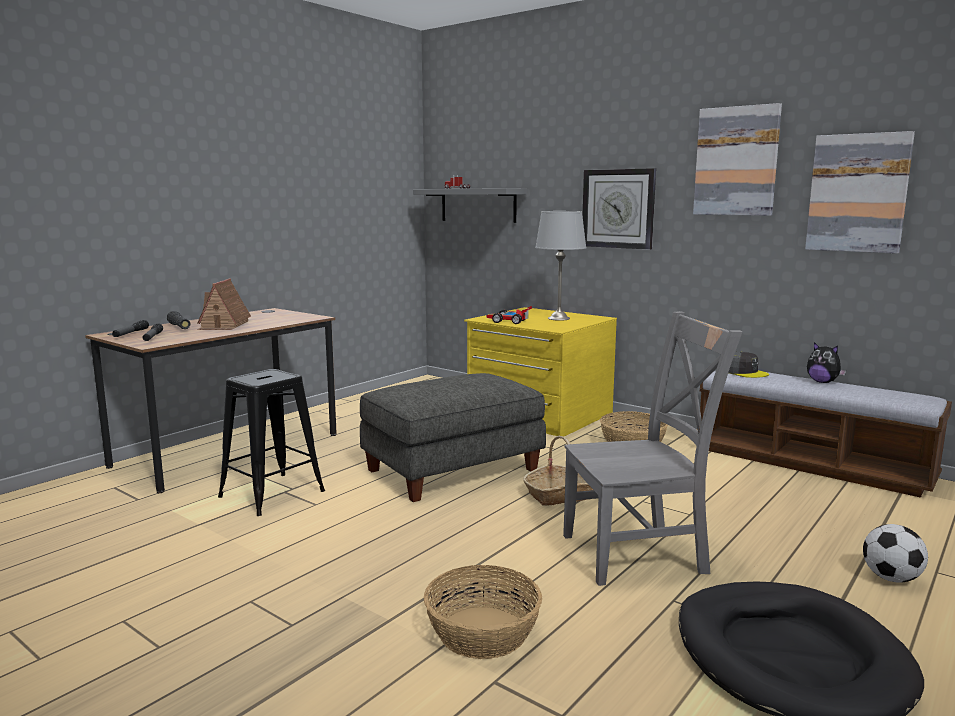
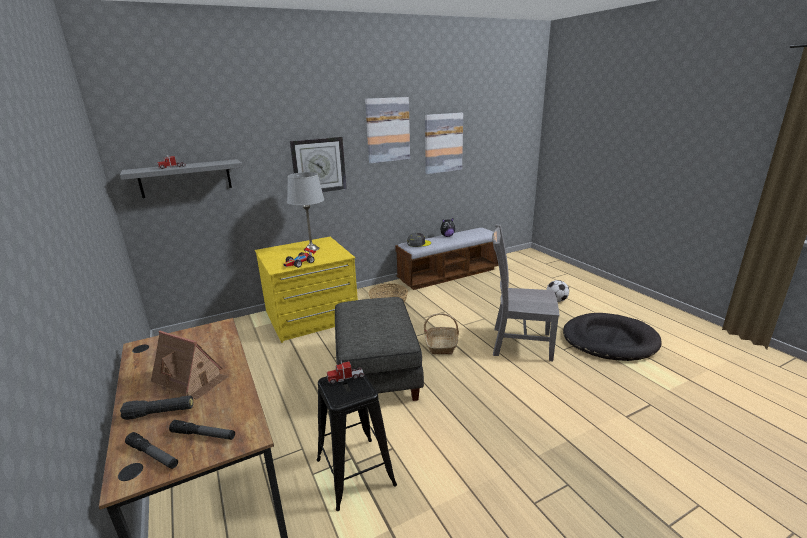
camera: 65 degrees left, 10 degrees up
basket [424,565,542,659] -> none
grey chair [563,311,742,586] -> grey chair turned 90 degrees counterclockwise [492,224,560,361]
none -> toy truck [327,360,364,384]

